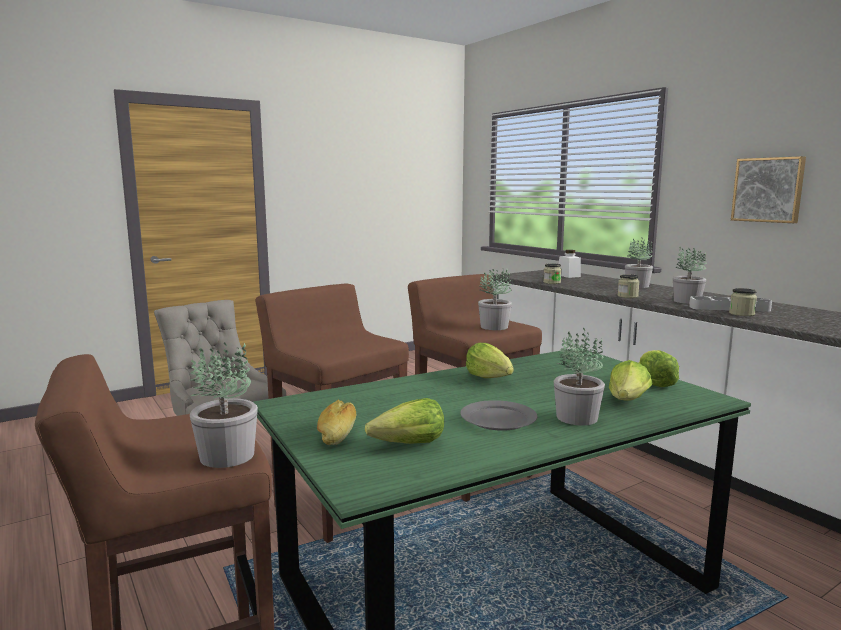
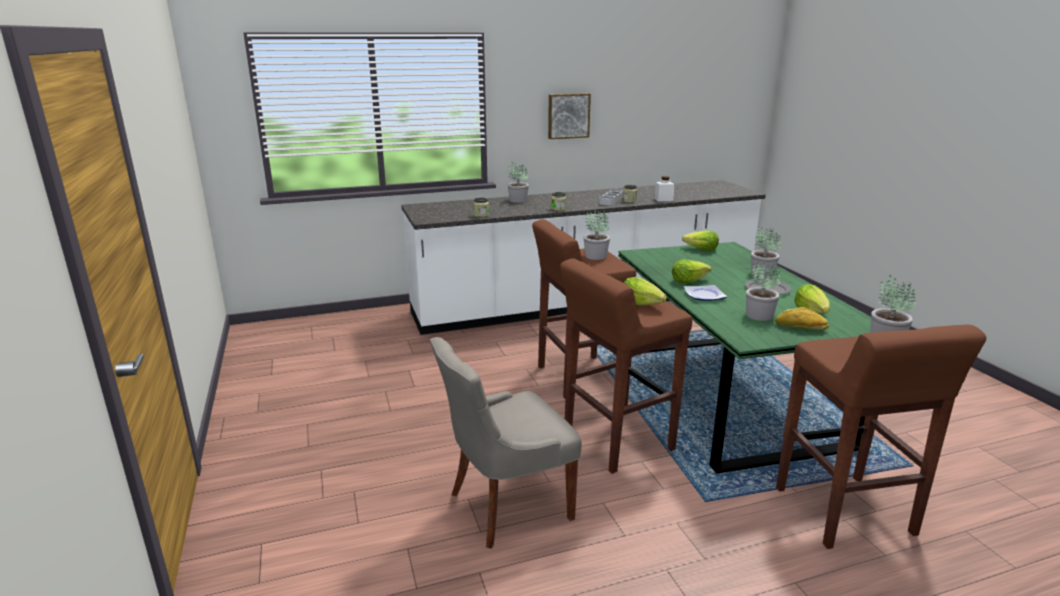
camera: 75 degrees left, 10 degrees up
white jar [559,250,581,278] -> white jar moved to [654,176,674,201]
lettuce [609,360,652,401] -> lettuce moved to [624,277,667,305]
potted plant [673,247,707,304] -> potted plant moved to [746,263,780,321]
none -> plate [684,285,727,301]

